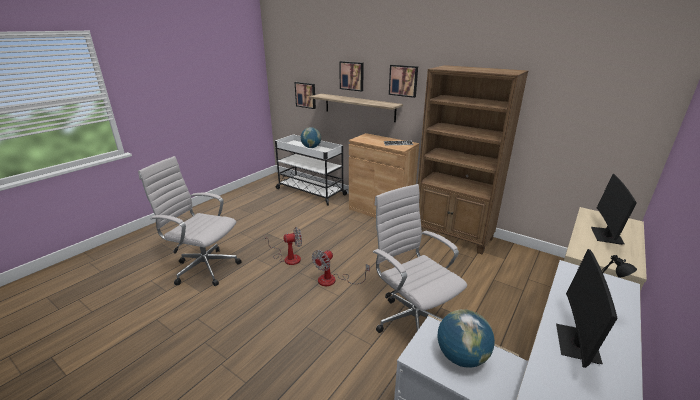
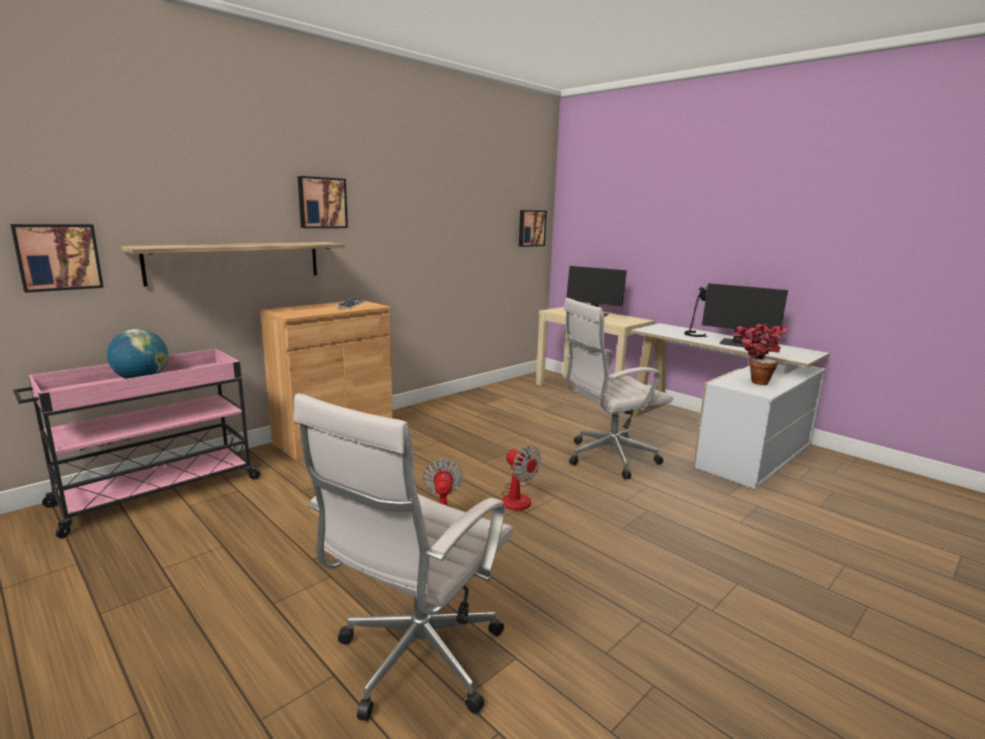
camera: 80 degrees left, 10 degrees down
white cart [275,134,348,206] -> pink cart [13,349,262,538]
picture [339,61,364,92] -> picture moved to [519,210,547,247]
brown bookcase [418,65,528,254] -> none
globe [438,309,495,368] -> potted plant [733,324,789,385]

